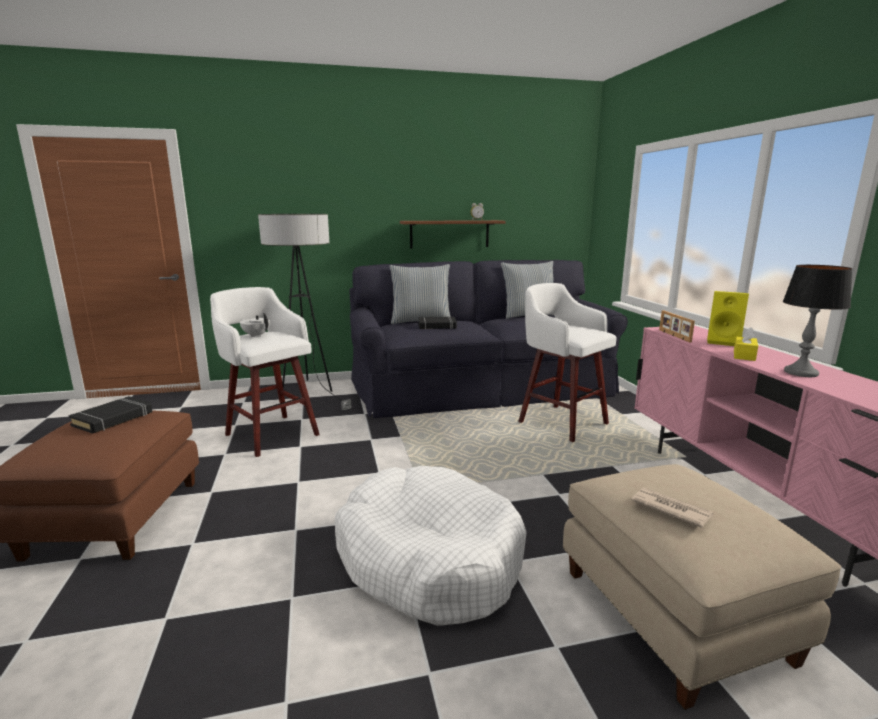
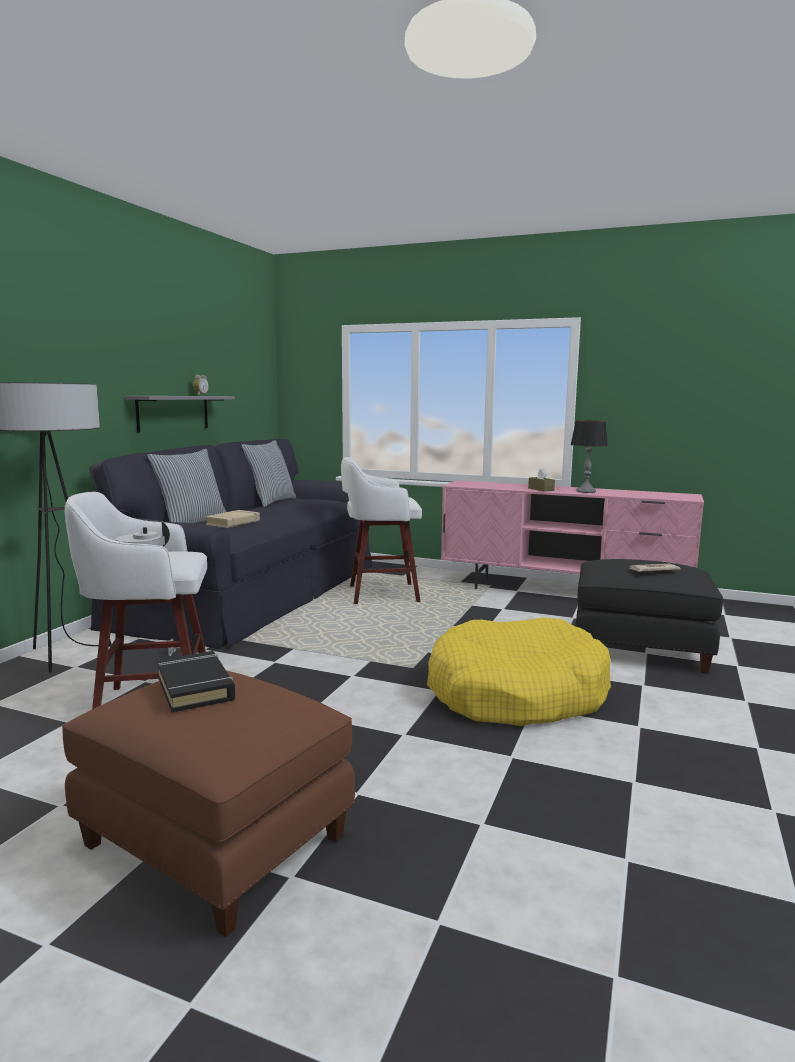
camera: 55 degrees left, 5 degrees down
white dog bed [335,466,527,626] -> yellow dog bed [427,617,611,726]
brown shelf [400,220,506,248] -> grey shelf [125,396,235,433]
black book [418,317,457,329] -> beige book [206,510,260,528]
beige ottoman [563,464,842,710] -> black ottoman [576,559,723,674]
picture frame [659,310,695,342] -> none
yellow speaker [707,291,749,346] -> none
yellow tissue box [734,327,758,361] -> brown tissue box [528,468,555,491]

